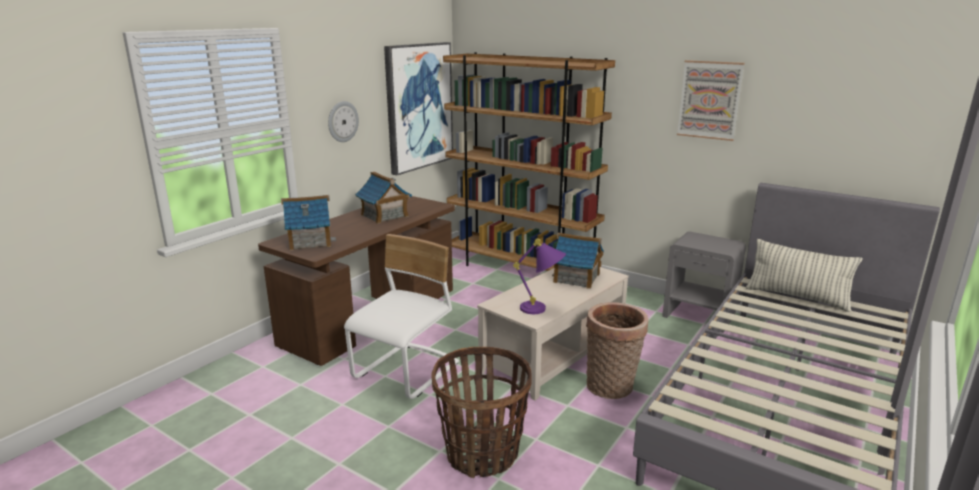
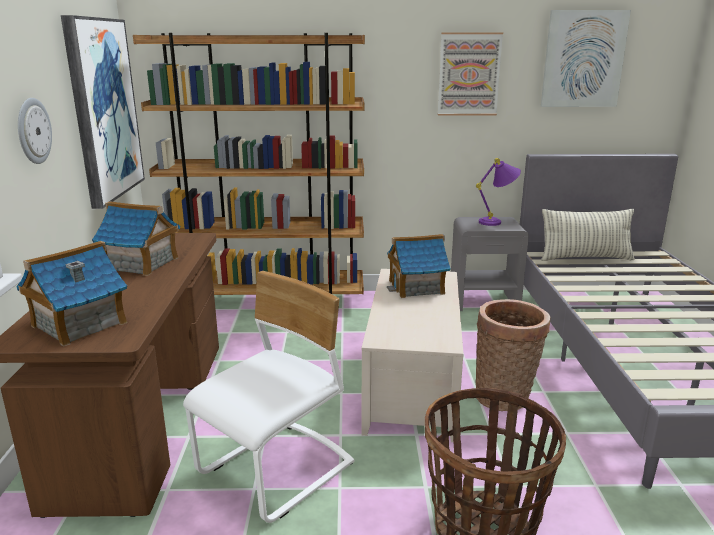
camera: 35 degrees left, 0 degrees up
white chair [344,234,459,399] -> white chair turned 45 degrees clockwise [183,271,354,523]
purple table lamp [513,238,566,314] -> purple table lamp moved to [476,158,521,226]
none -> picture [541,10,631,107]

